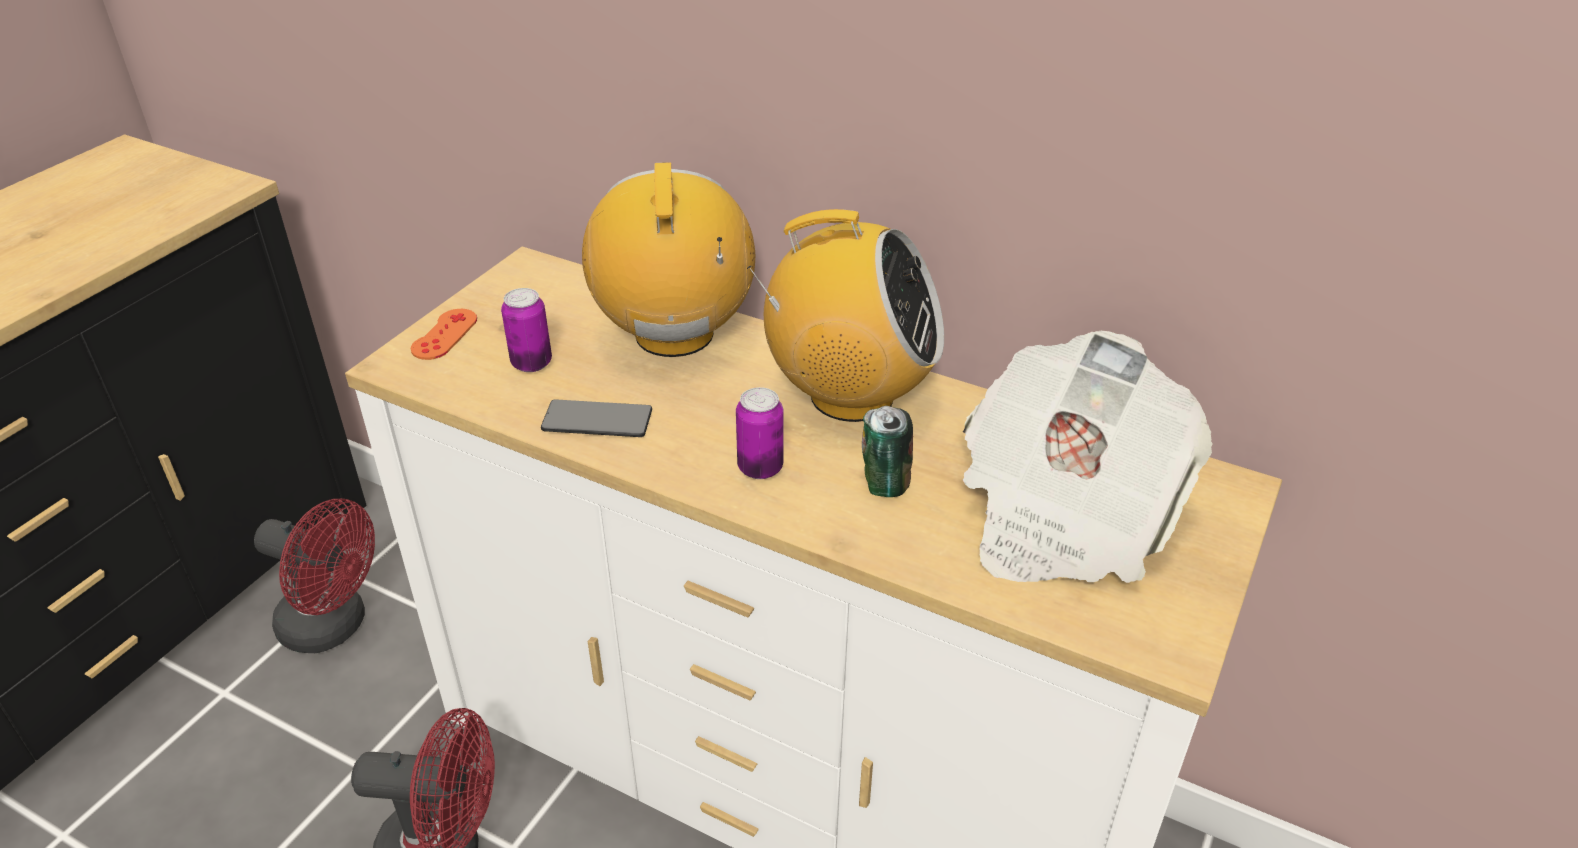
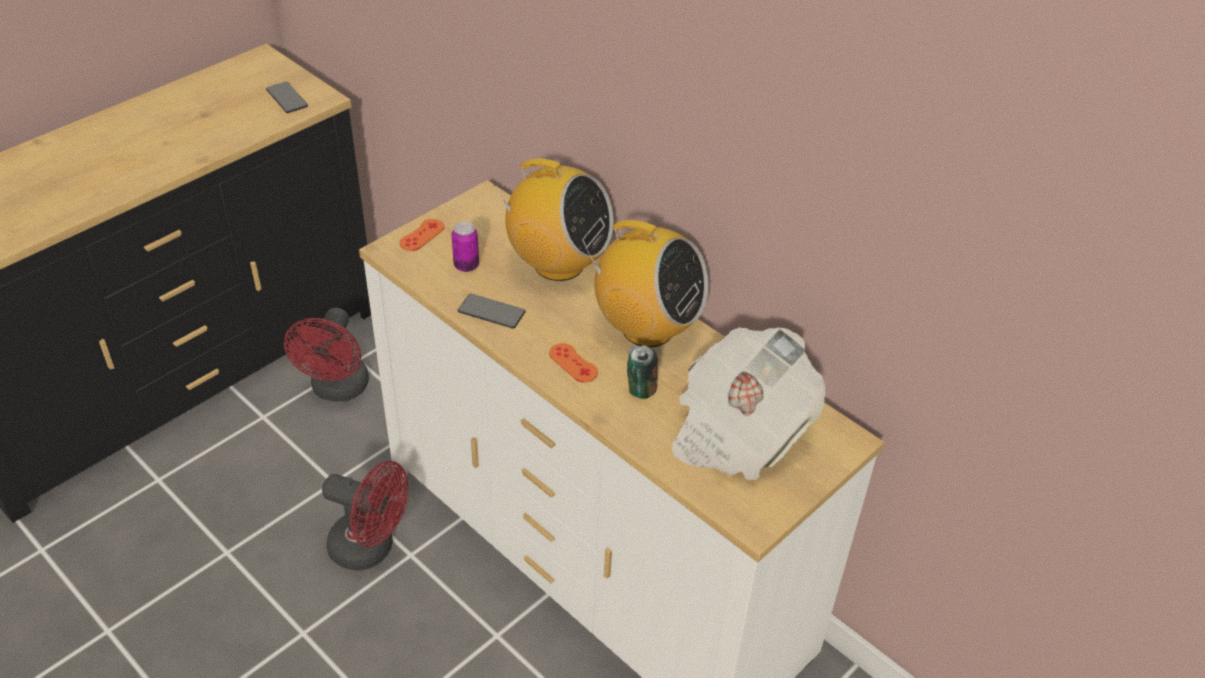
camera: 15 degrees right, 5 degrees up
red fan [254,499,375,653] -> red fan turned 60 degrees clockwise [284,308,369,402]
radio [582,162,755,357] -> radio turned 105 degrees clockwise [493,159,614,281]
can [736,387,784,479] -> orange game controller [549,343,598,382]
none -> phone [266,82,308,113]

